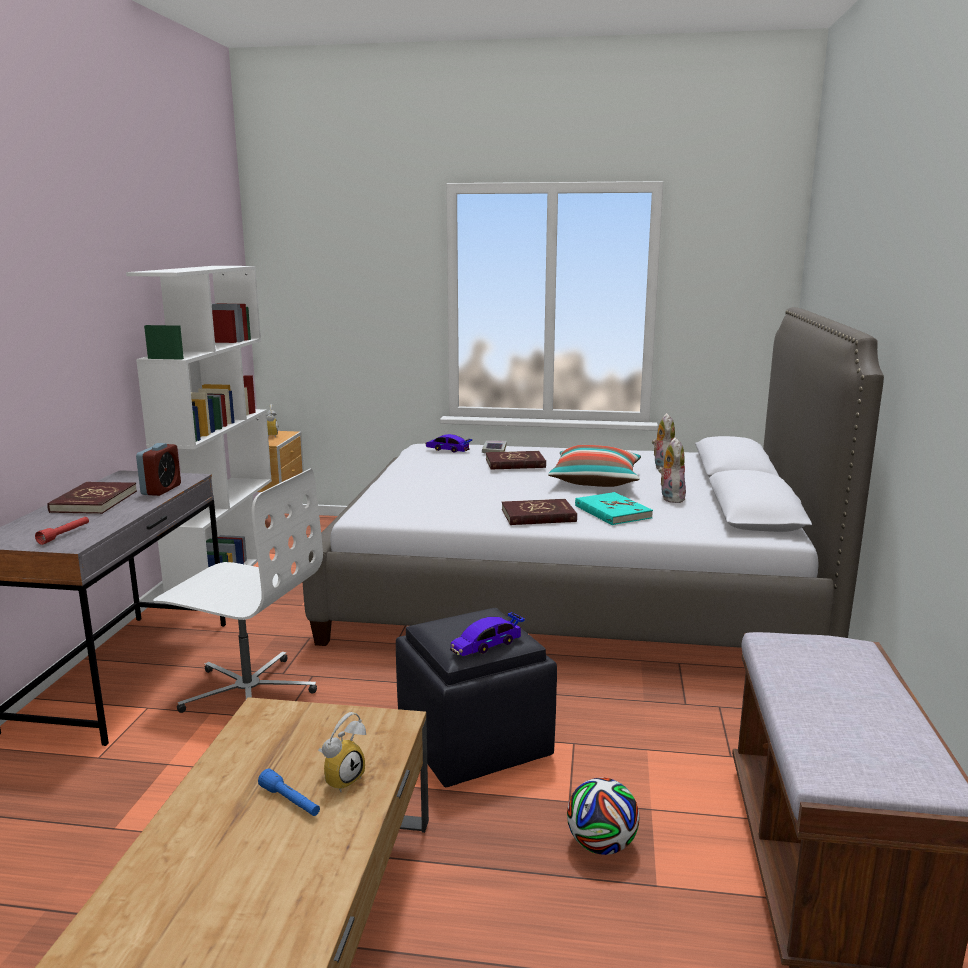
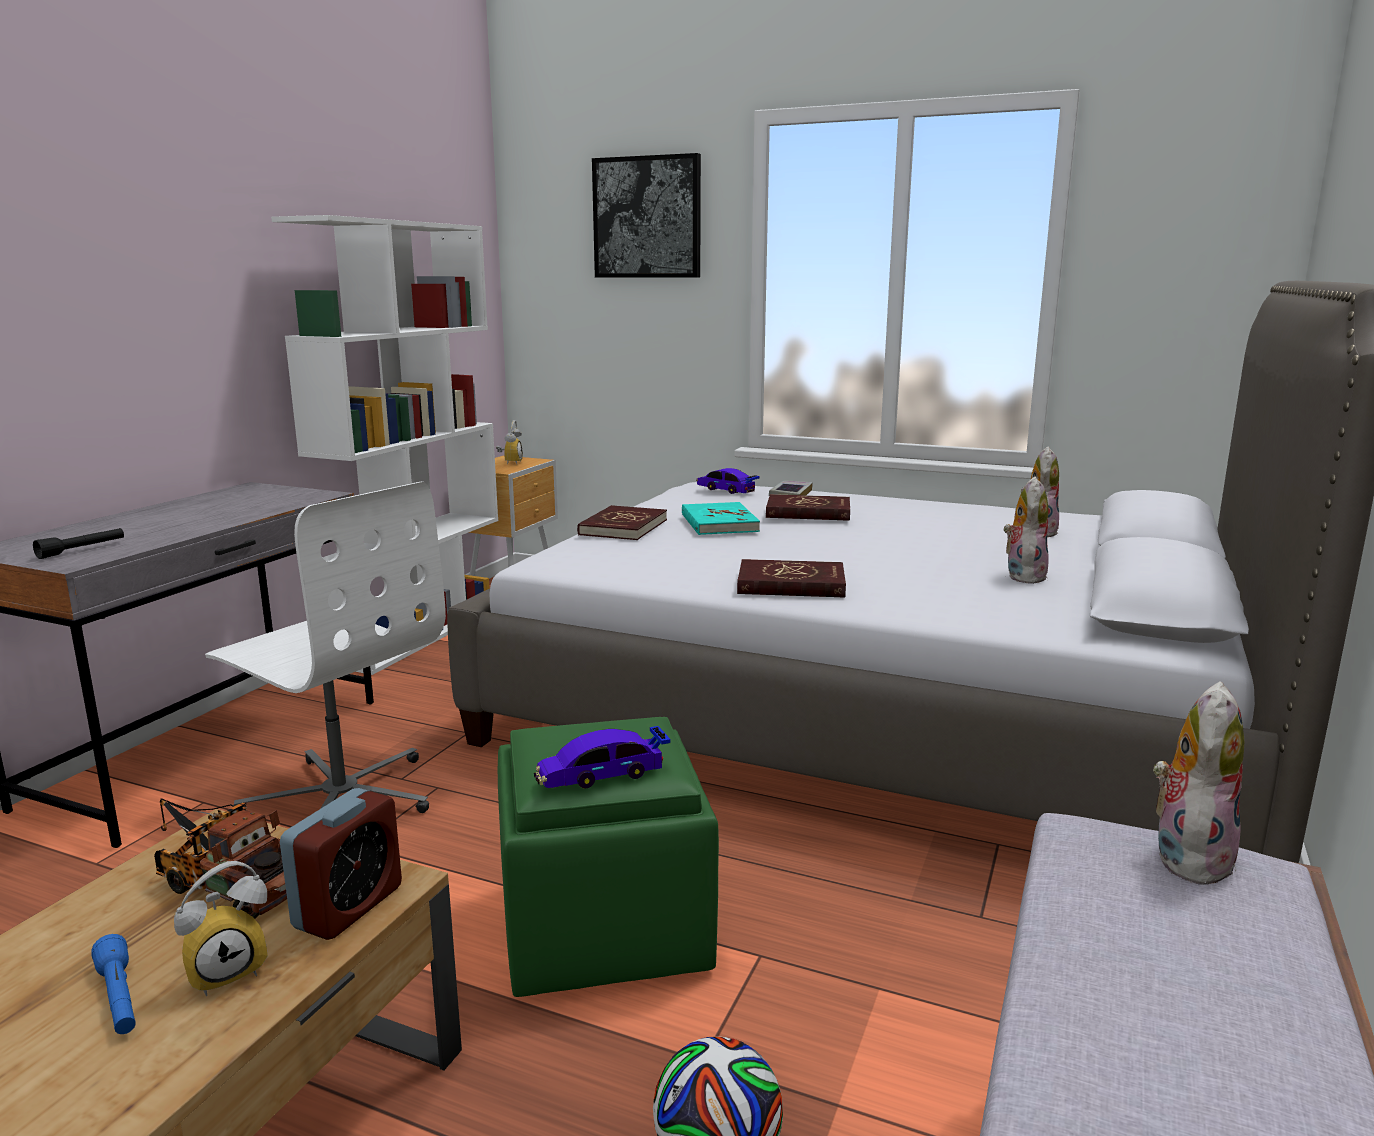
camera: 15 degrees right, 0 degrees up
red flashlight [35,517,89,545] -> black flashlight [33,528,124,559]
red book [47,482,137,514] -> red book moved to [577,505,667,540]
alarm clock [136,443,181,496] -> alarm clock moved to [280,788,402,940]
black ottoman [396,608,557,787] -> green ottoman [498,717,719,997]
pillow [548,445,641,487] -> none
turquoise book [575,492,653,525] -> turquoise book moved to [682,502,760,535]
none -> toy truck [154,798,287,919]
none -> picture [592,153,701,278]
none -> plush toy [1153,681,1244,888]

